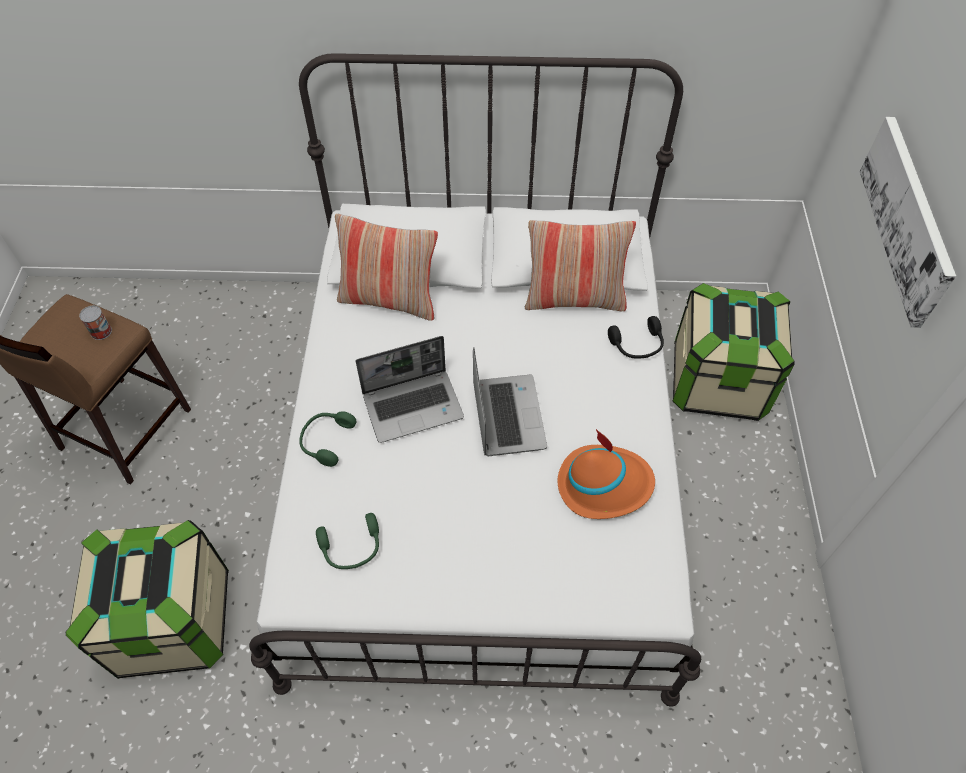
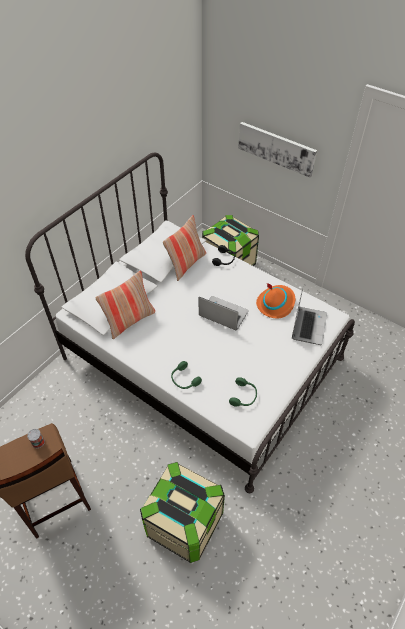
camera: 55 degrees left, 5 degrees down
laptop [356,336,464,443] -> laptop moved to [292,289,327,345]

